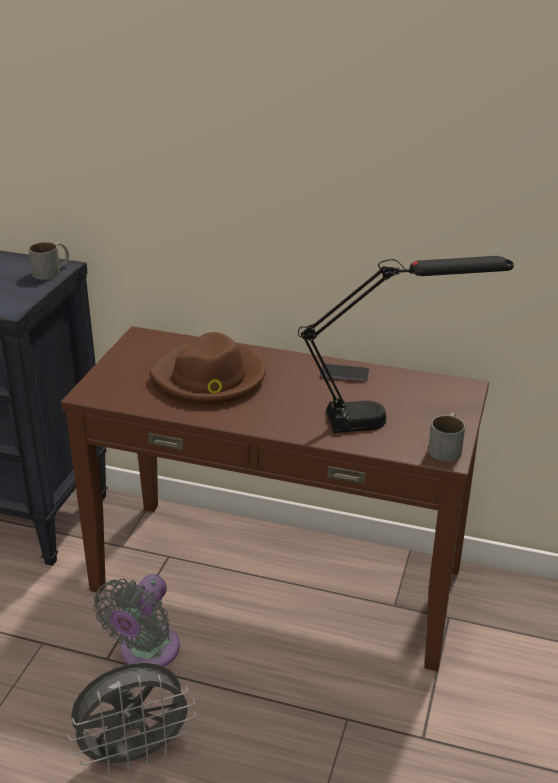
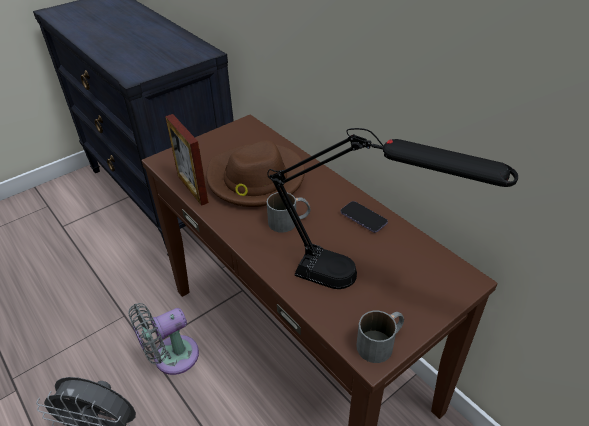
camera: 35 degrees right, 10 degrees up
grey mug [28,242,69,280] -> grey mug moved to [267,192,311,233]
none -> picture frame [165,114,209,206]

